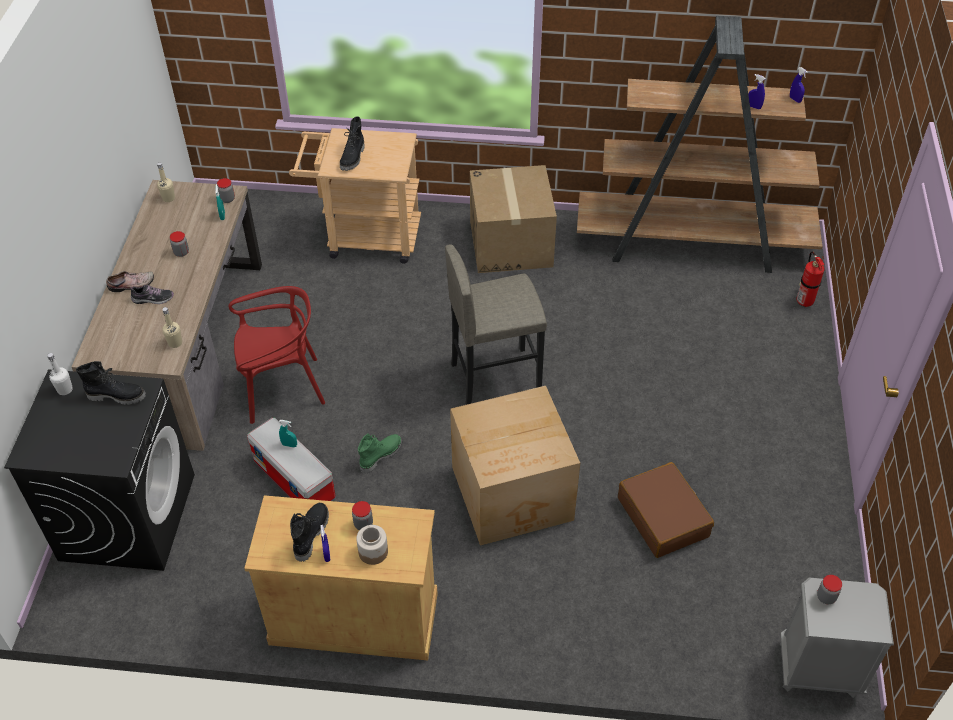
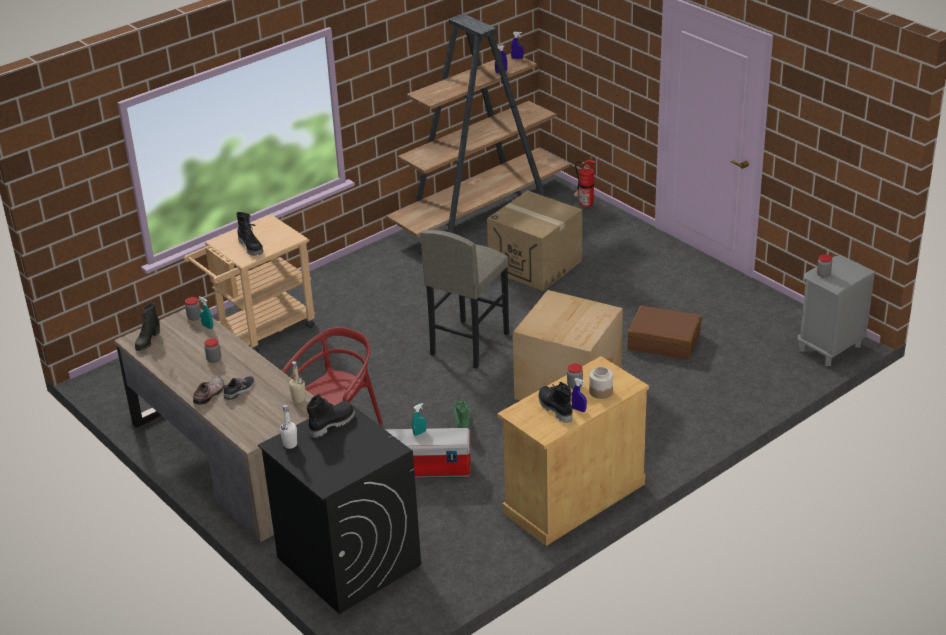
camera: 45 degrees left, 15 degrees down
beige bottle [157,163,175,202] -> black boot [135,303,160,351]
cardboard box [470,165,557,273] -> cardboard box moved to [487,190,582,291]

